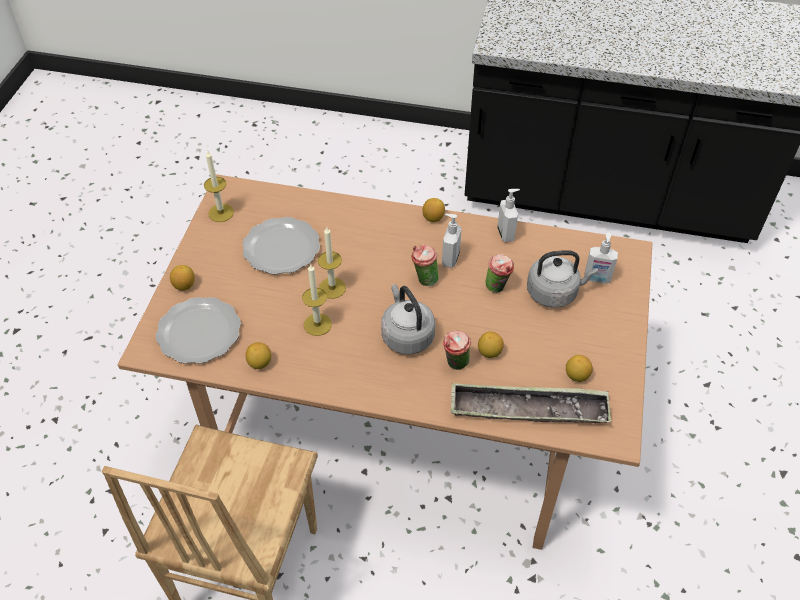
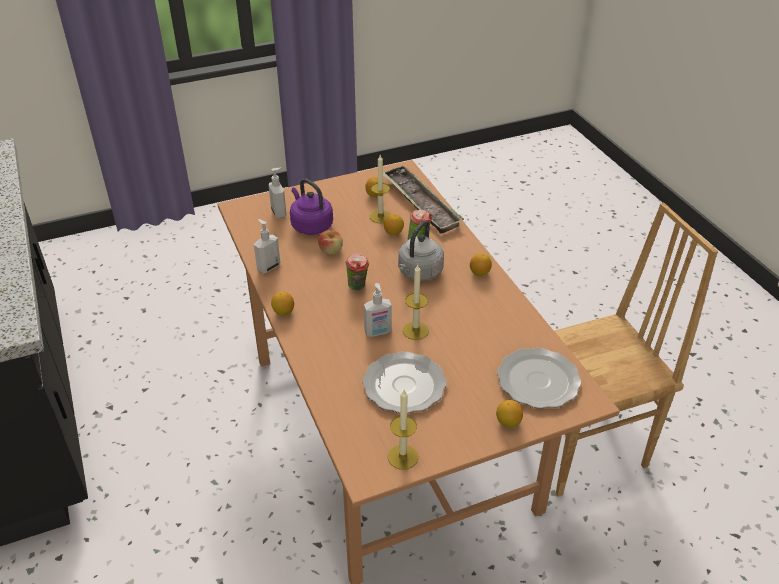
camera: 125 degrees left, 10 degrees down
lemon [245,342,271,369] -> lemon moved to [470,253,492,276]
candle [302,263,332,336] -> candle moved to [370,155,390,223]
soap dispenser [442,214,461,268] -> soap dispenser moved to [364,283,392,337]
cup [486,254,514,293] -> apple [318,230,343,255]
grey kettle [527,250,598,308] -> purple kettle [290,179,333,235]

